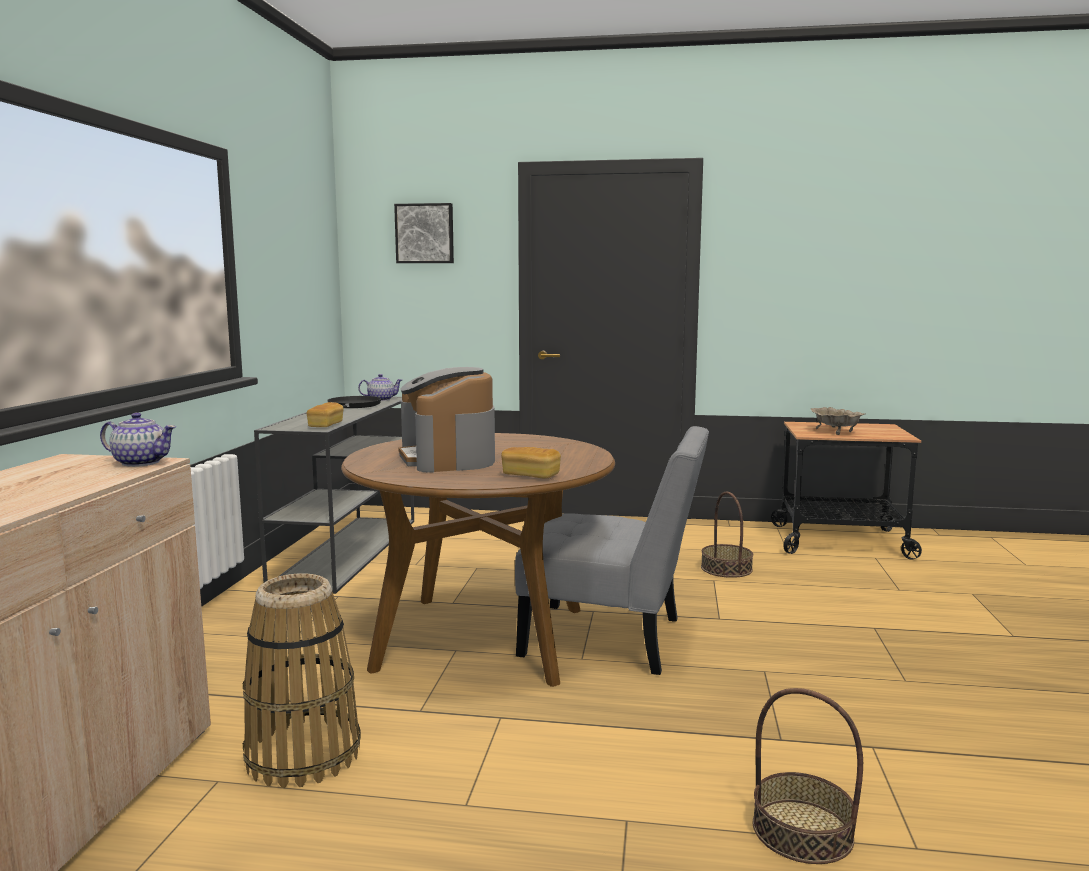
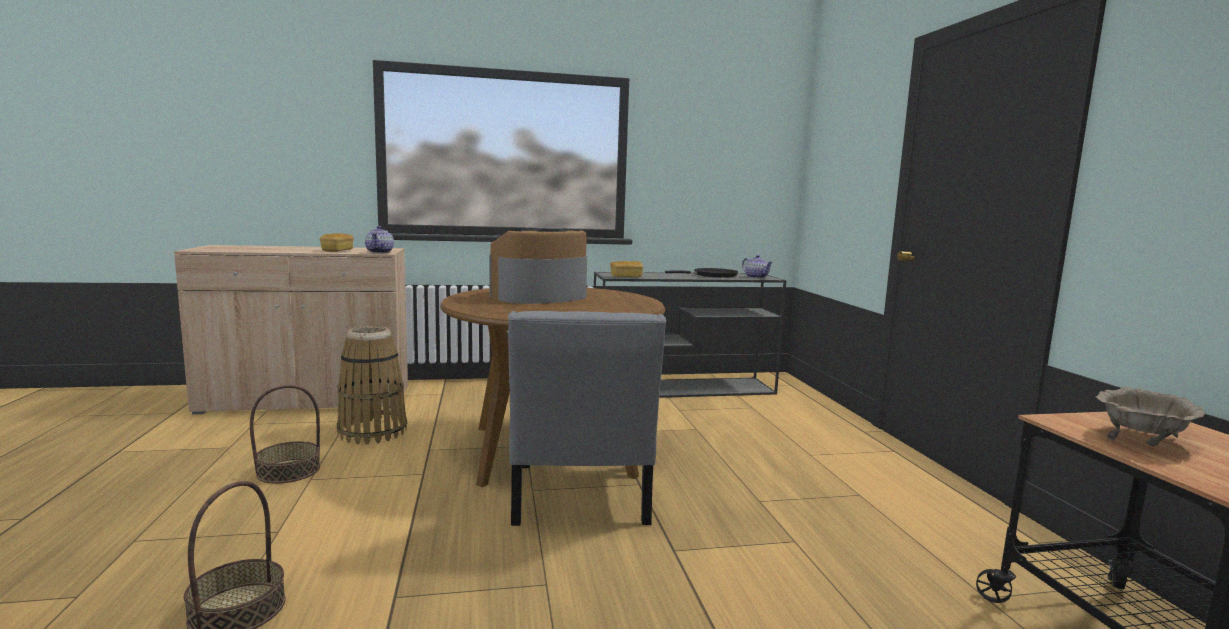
camera: 70 degrees right, 0 degrees up
picture [394,203,454,263] -> none
bread [501,447,561,478] -> bread moved to [320,233,353,252]
basket [701,492,753,578] -> basket moved to [250,385,320,484]

